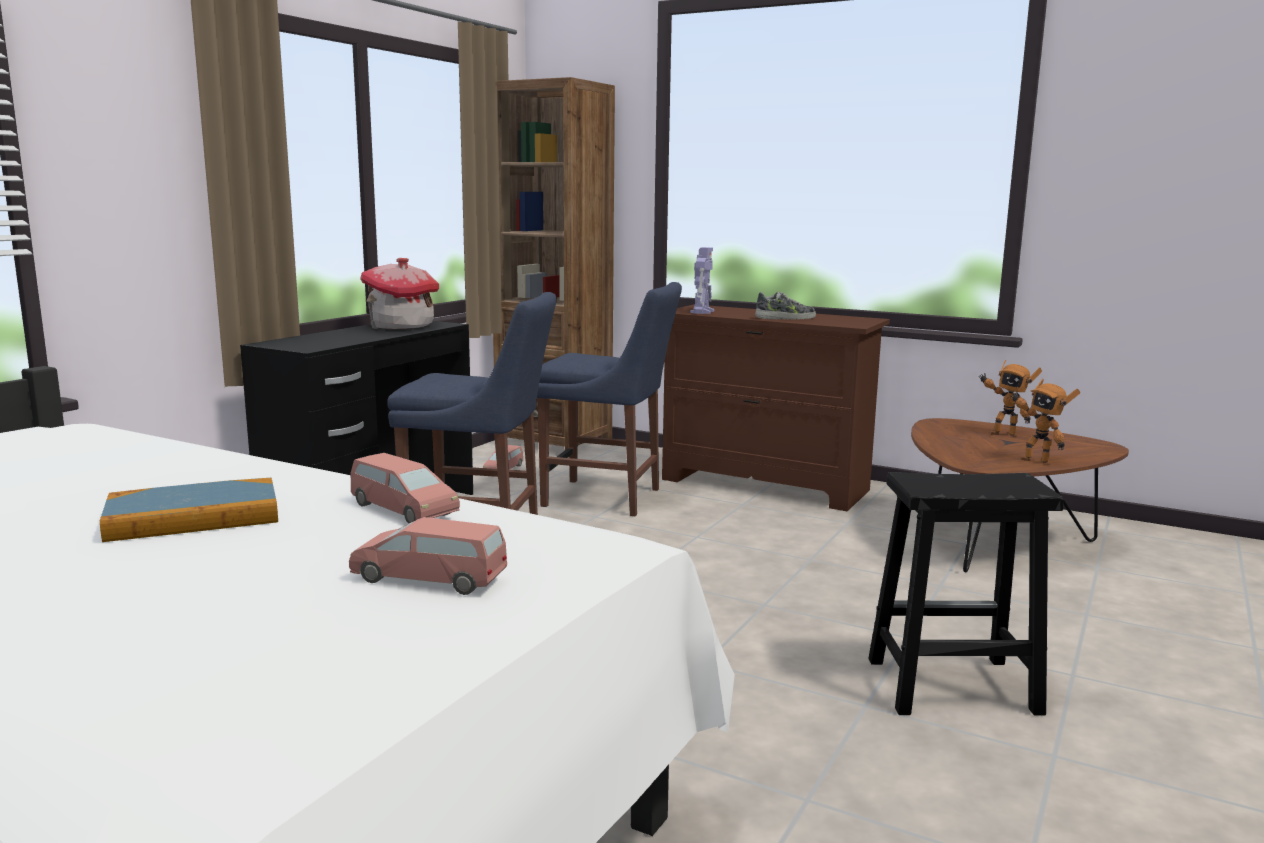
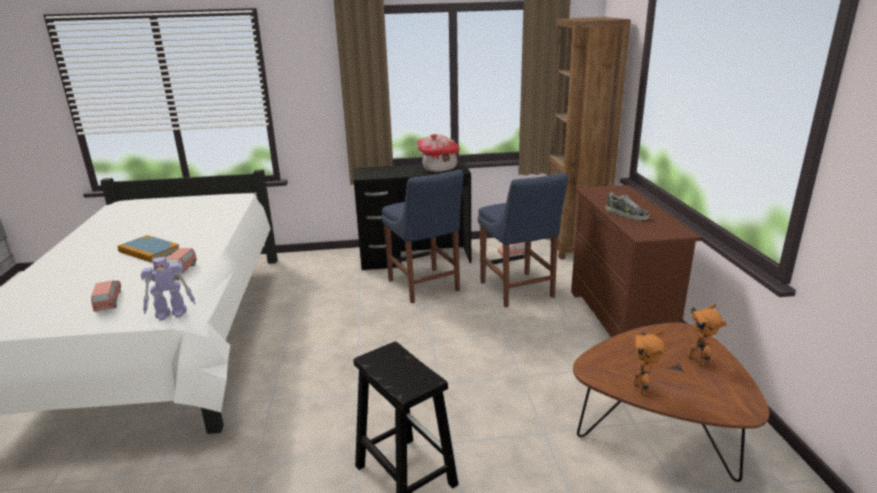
camera: 55 degrees right, 10 degrees up
toy robot [690,247,714,314] -> toy robot moved to [141,257,196,320]

